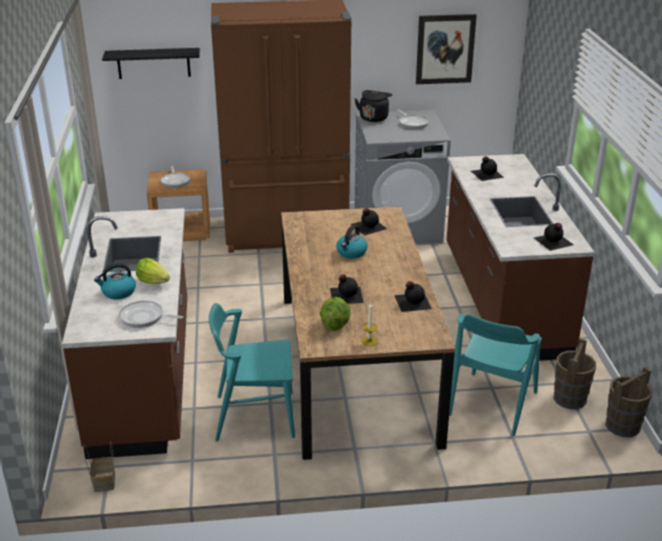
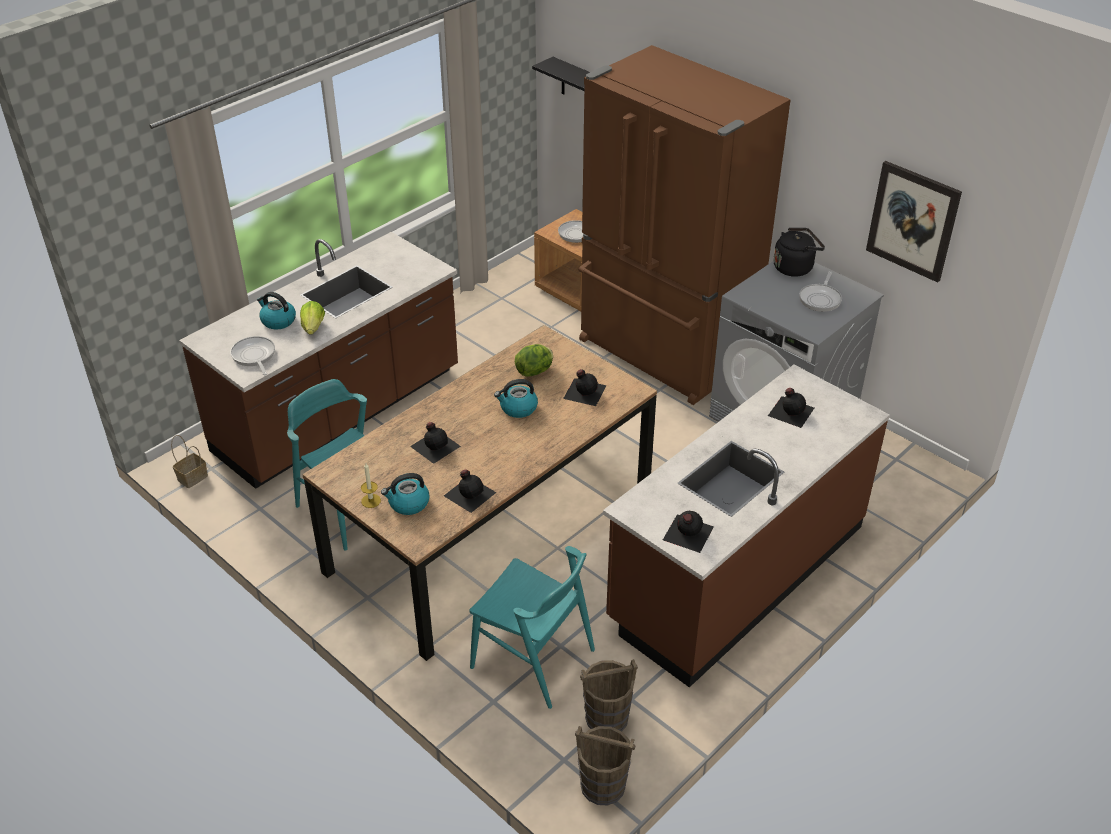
camera: 50 degrees right, 10 degrees up
lettuce [320,297,350,331] -> lettuce moved to [515,344,553,377]
turquoise chair [449,314,542,436] -> turquoise chair turned 135 degrees counterclockwise [469,546,595,709]
none -> kettle [381,473,430,515]

